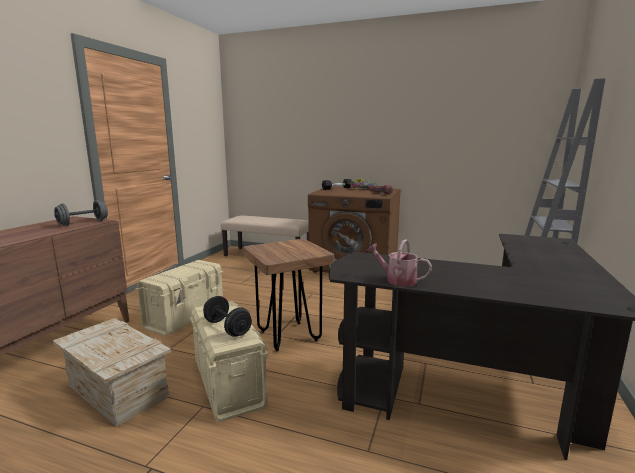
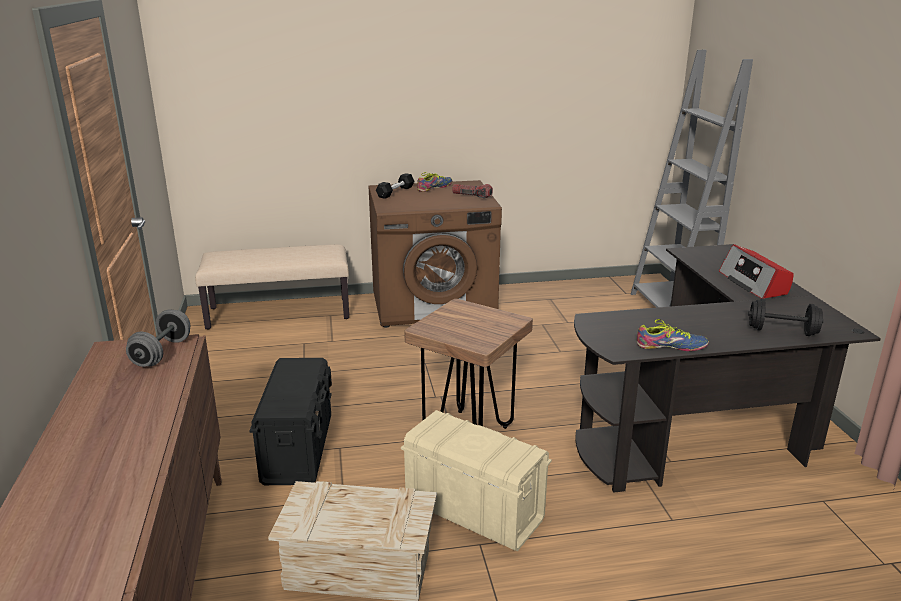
camera: 30 degrees left, 10 degrees up
beige storage box [135,260,223,336] -> black storage box [250,358,332,485]
black dumbbell [203,296,252,337] -> black dumbbell moved to [748,298,823,336]
watering can [367,239,432,287] -> shoe [637,319,709,351]
none -> radio [719,244,794,299]

